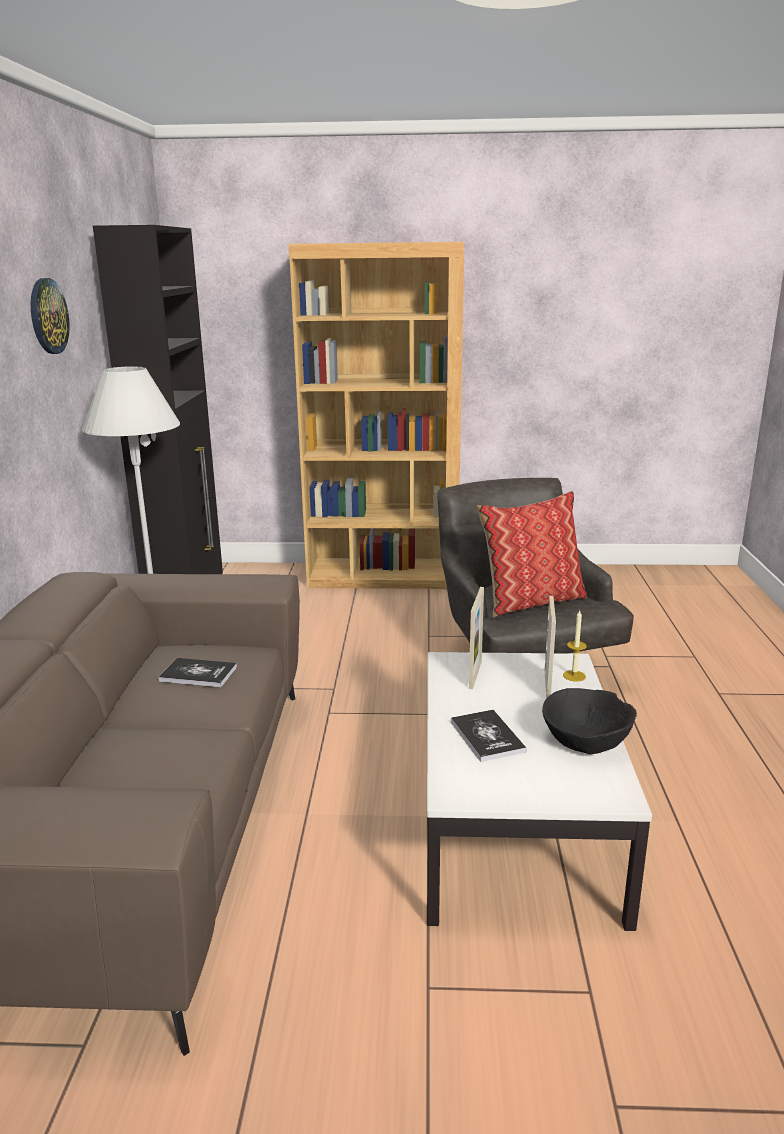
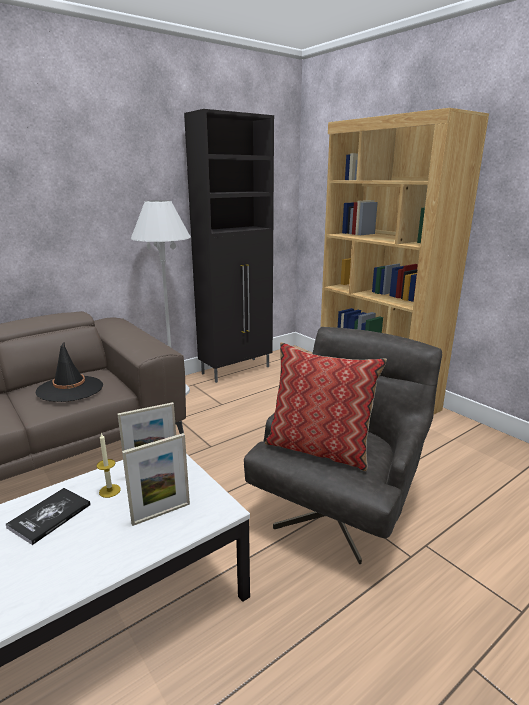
camera: 50 degrees right, 0 degrees up
wall clock [31,278,70,354] -> none
book [158,658,237,688] -> black hat [35,341,103,402]
black bowl [542,688,637,754] -> none
candle [563,611,587,682] -> candle moved to [97,433,121,498]

